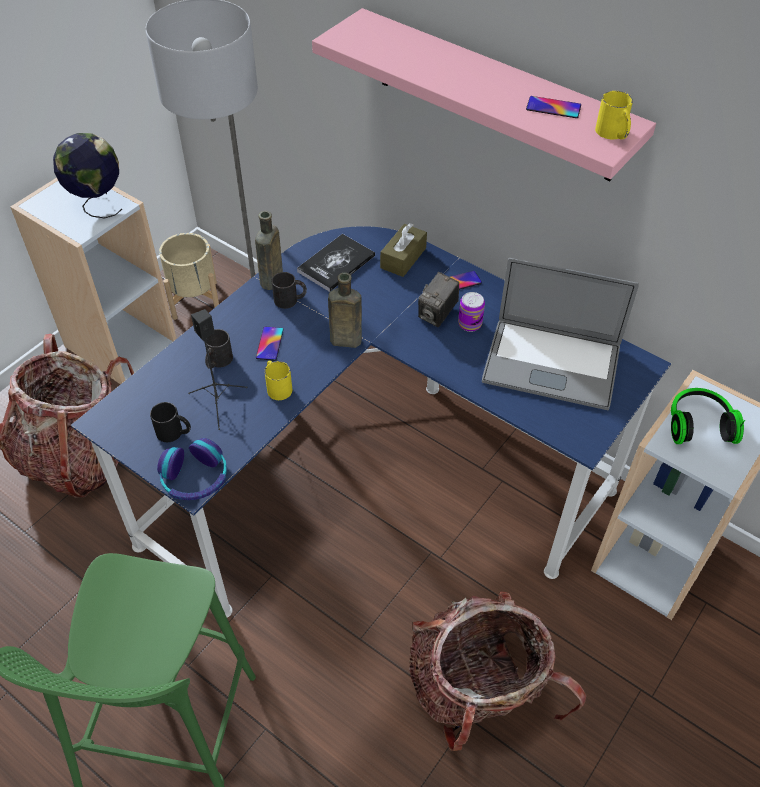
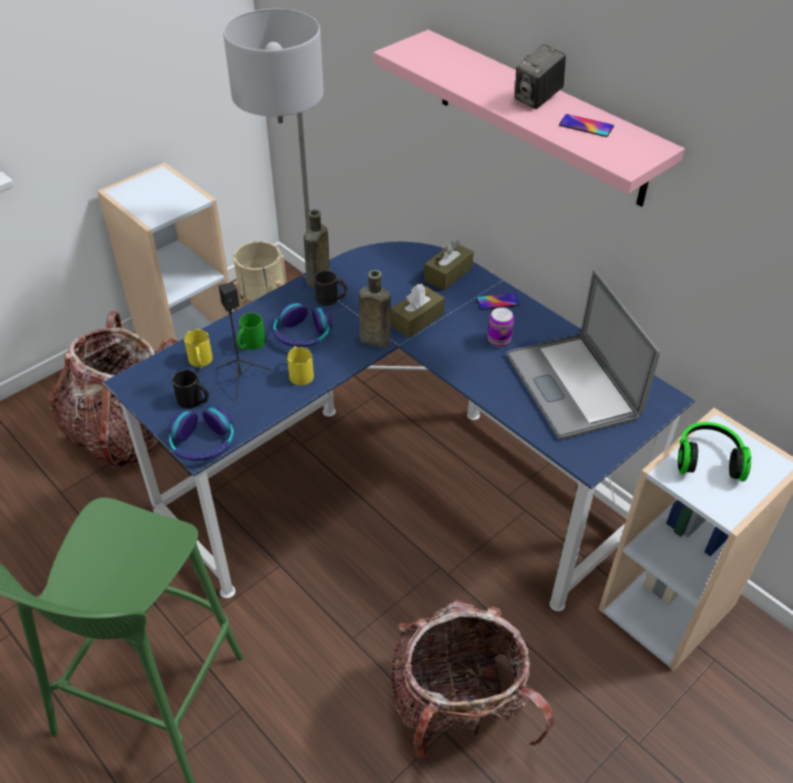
camera: 10 degrees right, 5 degrees down
globe [53,133,122,219] -> none
black mug [205,329,233,369] -> green mug [236,313,265,350]
phone [256,327,283,361] -> headphones [273,303,332,347]
book [297,234,375,292] -> none
camera [418,272,459,327] -> camera moved to [515,44,566,109]
laptop [482,258,639,410] -> laptop turned 45 degrees clockwise [506,270,660,440]
yellow mug [595,91,633,140] -> yellow mug moved to [184,329,213,368]
none -> brown tissue box [391,284,445,338]

